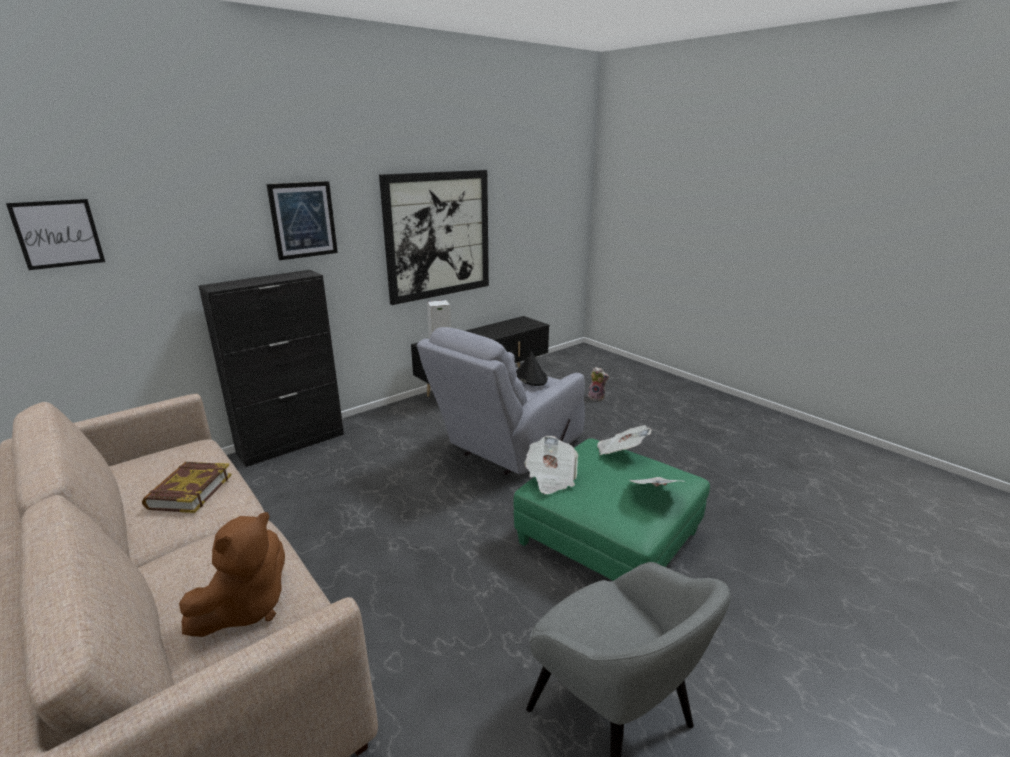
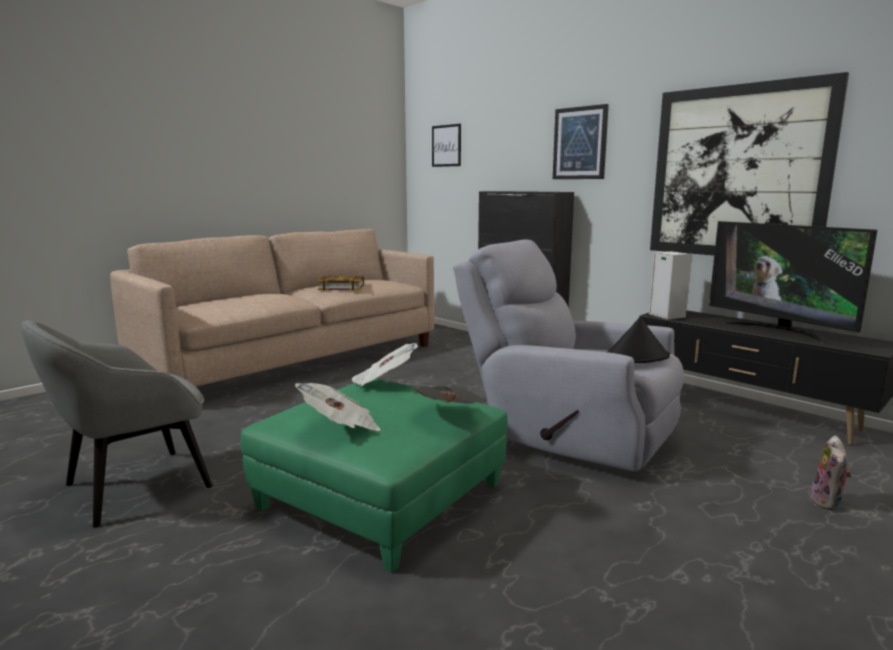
camera: 85 degrees right, 10 degrees down
brown plush toy [179,512,285,637] -> none
none -> television [709,221,877,344]

